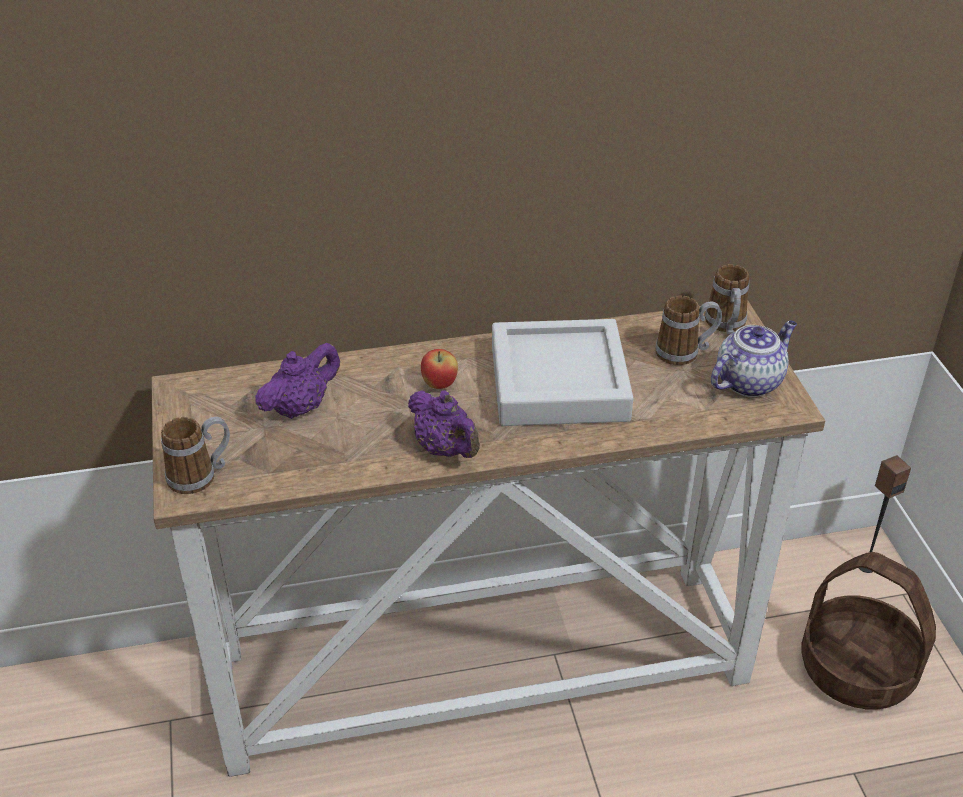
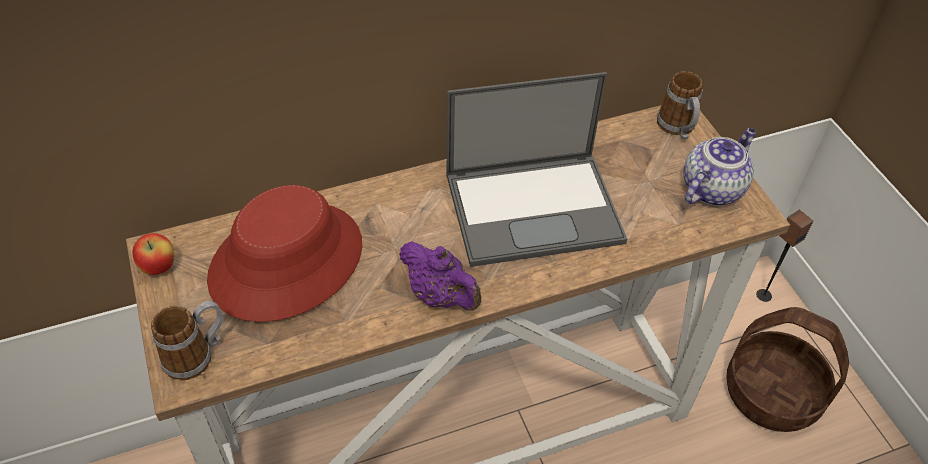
camera: 10 degrees left, 10 degrees up
purple teapot [255,342,340,419] -> red hat [207,185,362,322]
apple [421,349,458,389] -> apple moved to [132,233,174,275]
grey tray [492,319,633,426] -> laptop [446,72,627,267]
mug [655,295,722,365] -> none

